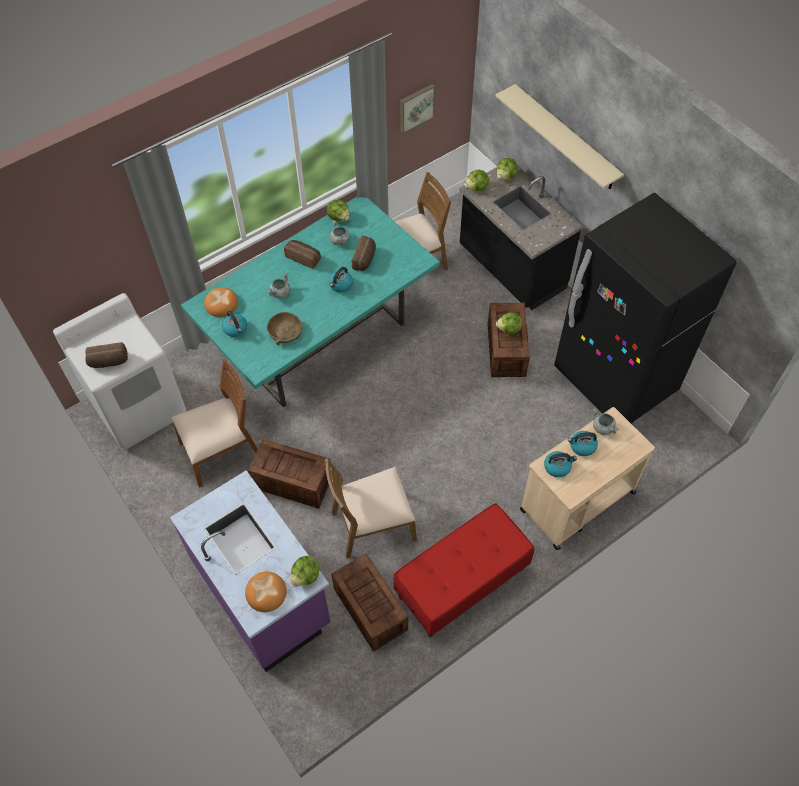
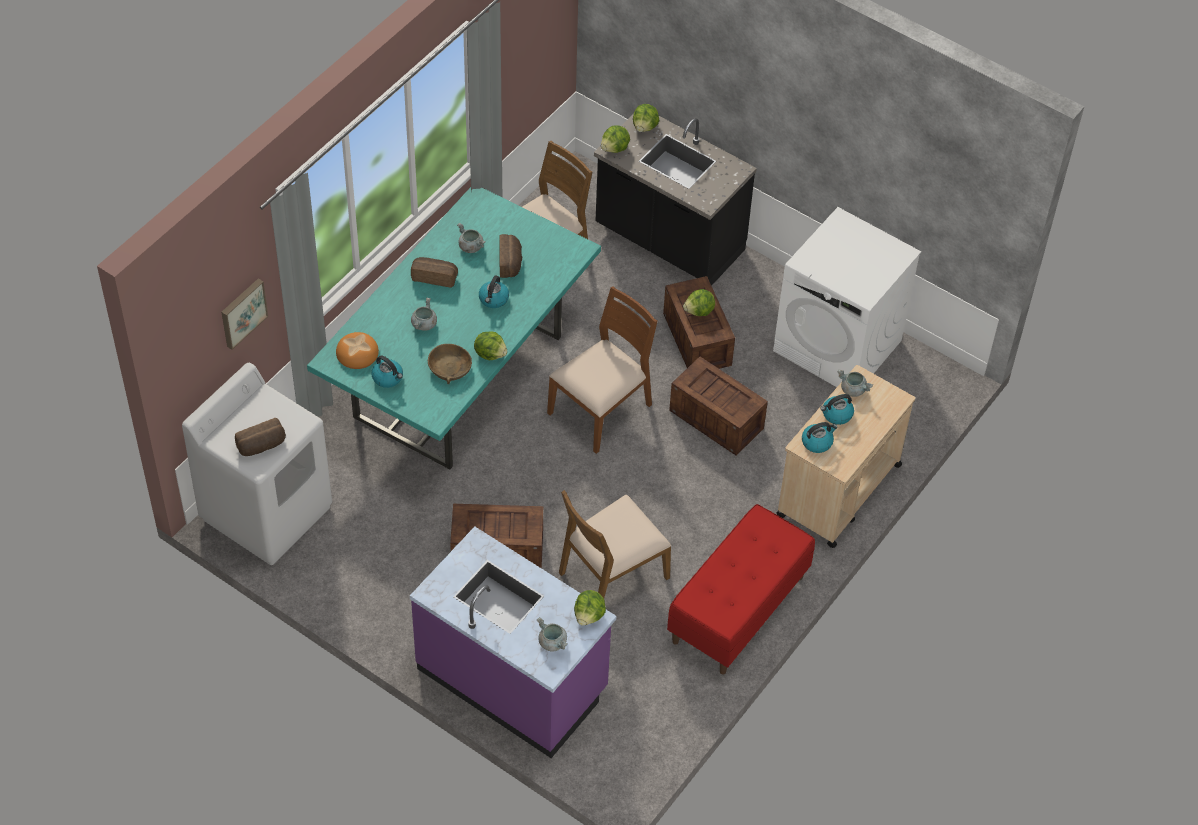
camera: 20 degrees left, 5 degrees down
brown chair [171,360,258,488] -> brown chair moved to [547,286,657,454]
bread [245,572,287,612] -> grey cooking pot [537,617,568,651]
lettuce [327,200,349,222] -> lettuce moved to [474,331,507,360]
crate [331,553,408,652] -> crate moved to [669,357,768,456]
picture [400,84,435,133] -> picture moved to [221,278,268,350]
beige shelf [496,84,624,189] -> none
black fridge [554,193,736,423] -> white washing machine [773,207,921,387]

